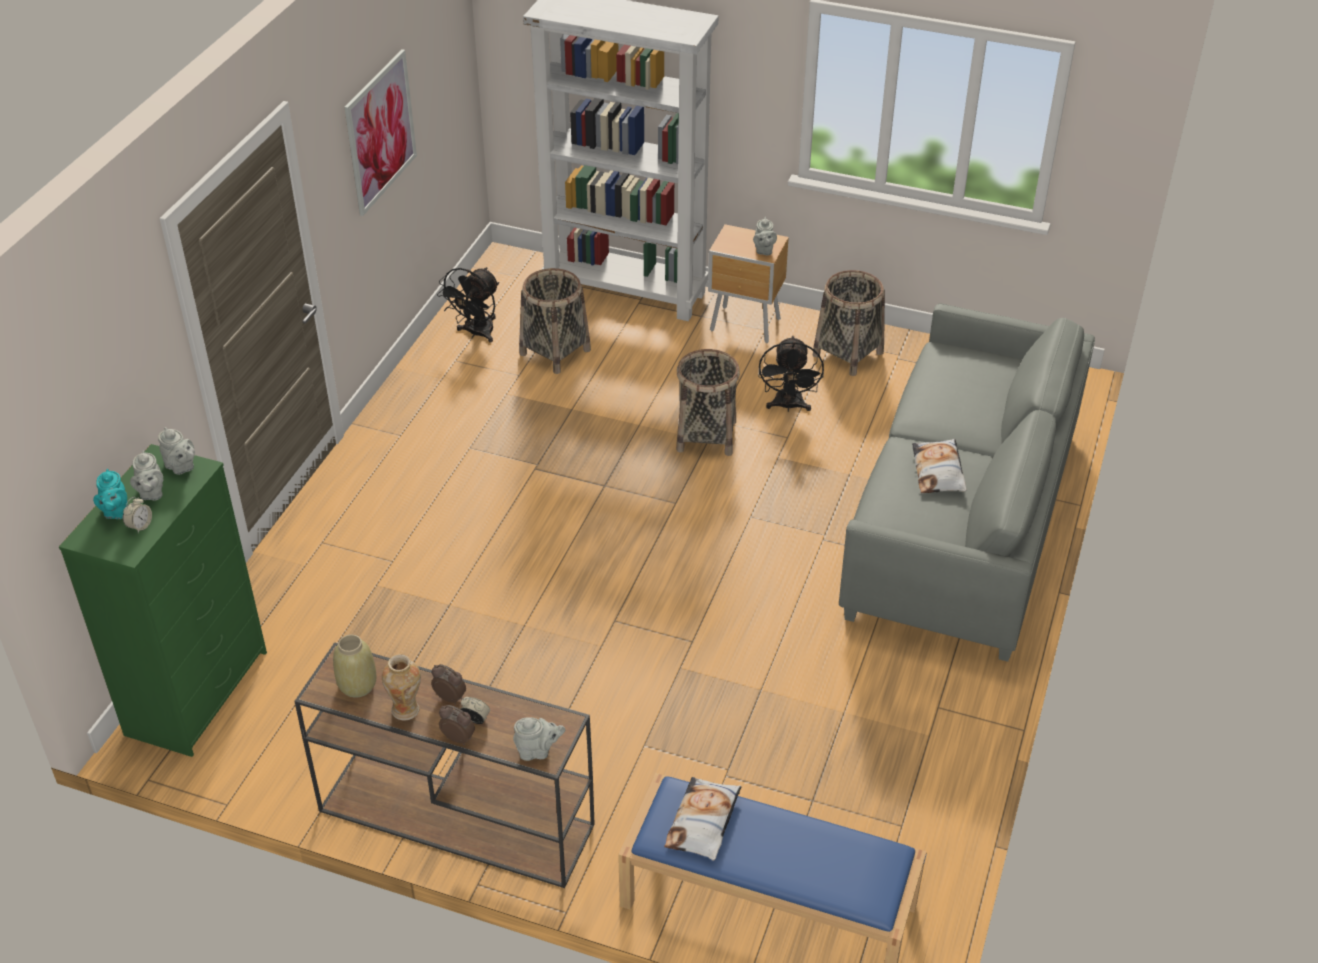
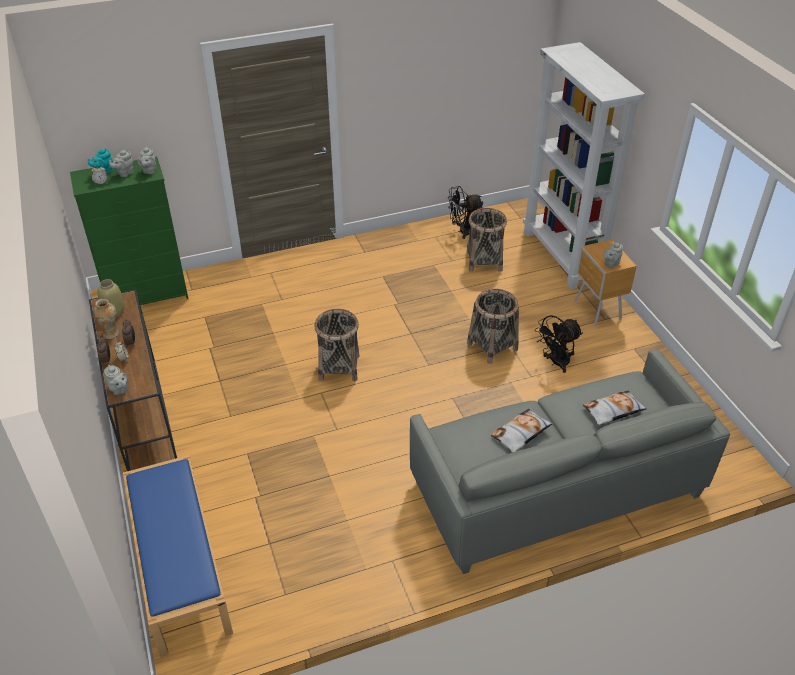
camera: 50 degrees right, 0 degrees up
picture [344,49,417,216] -> none
pillow [664,777,741,861] -> pillow moved to [583,390,647,425]
basket [813,270,885,376] -> basket moved to [315,309,359,381]

